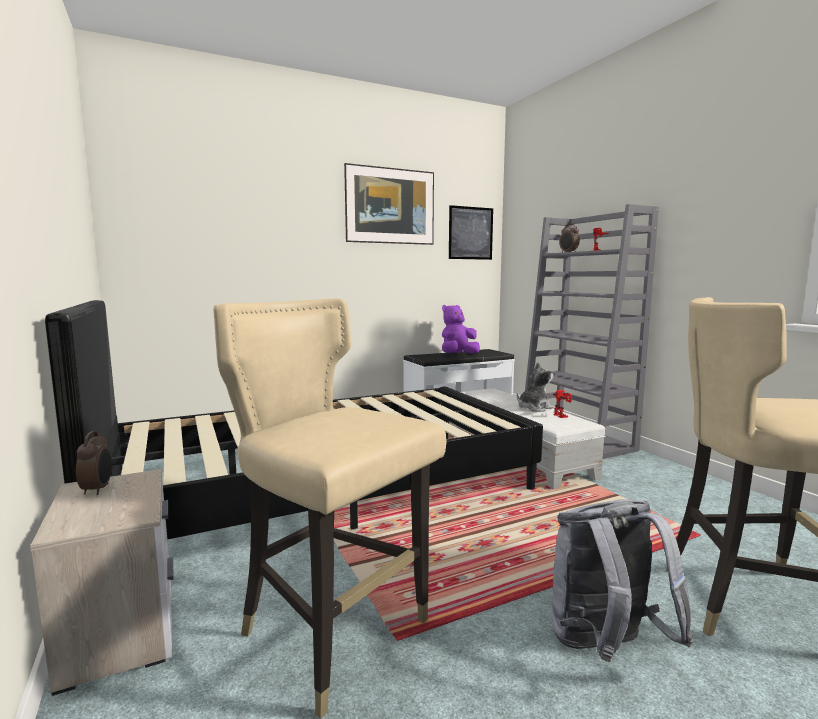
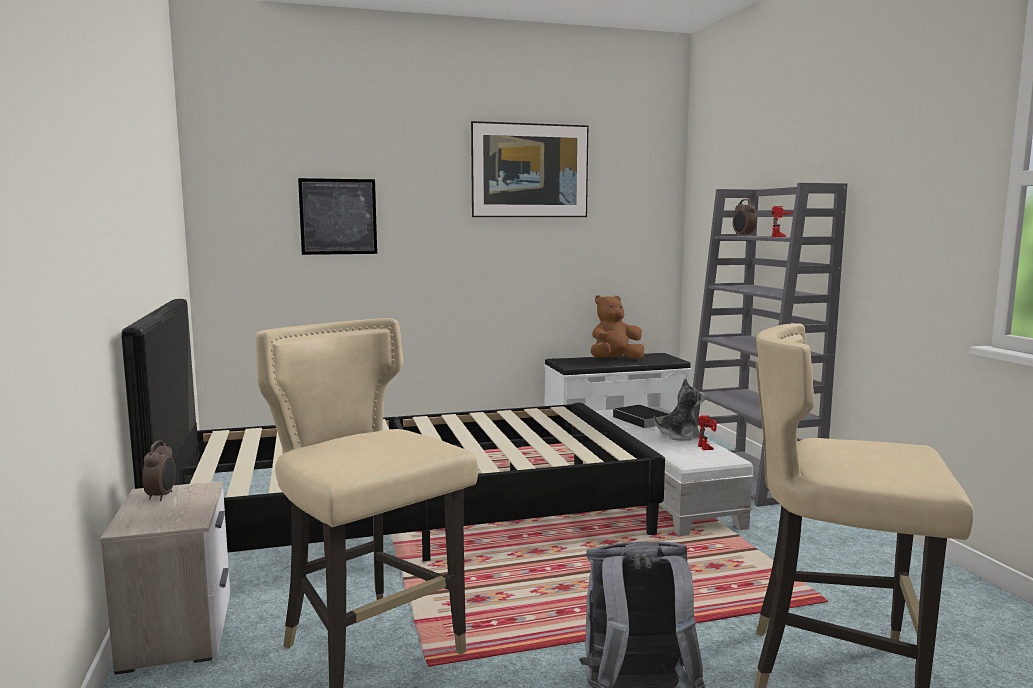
camera: 10 degrees right, 0 degrees up
purple plush toy [442,305,480,354] -> brown plush toy [591,295,644,359]
picture [449,205,493,260] -> picture moved to [298,178,377,255]
none -> book [613,405,668,430]

